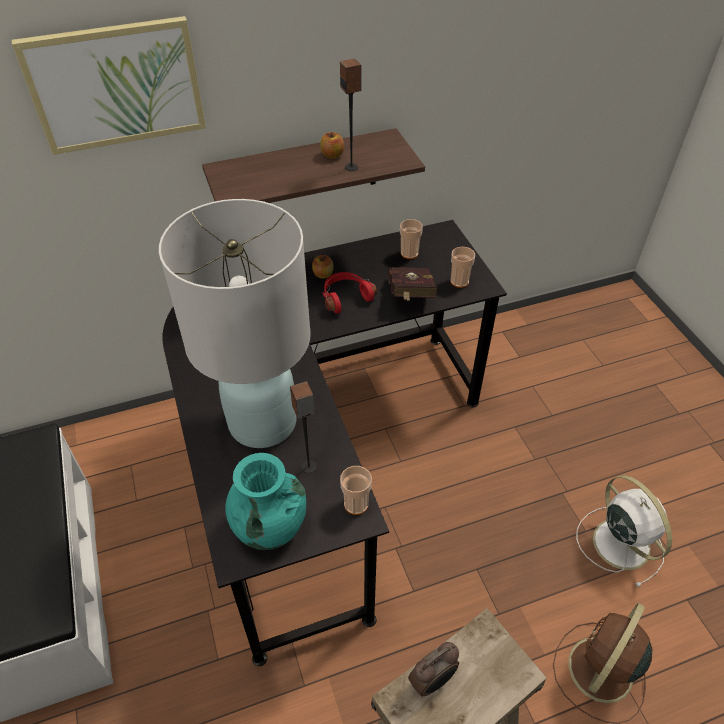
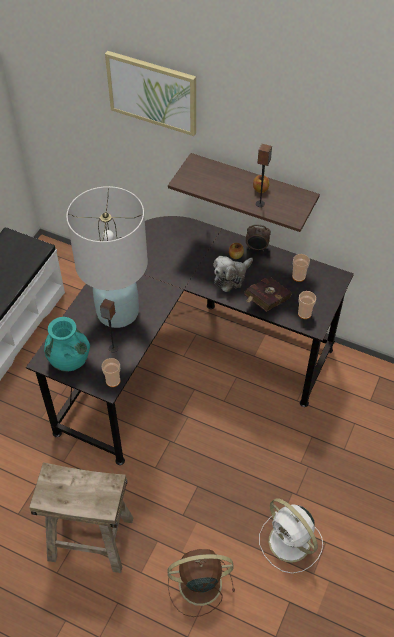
camera: 45 degrees right, 5 degrees up
red headphones [323,272,377,314] -> plush toy [213,256,253,292]
alarm clock [408,642,459,696] -> alarm clock moved to [246,224,271,251]
white fan [576,475,672,587] -> white fan turned 120 degrees clockwise [259,498,323,574]

